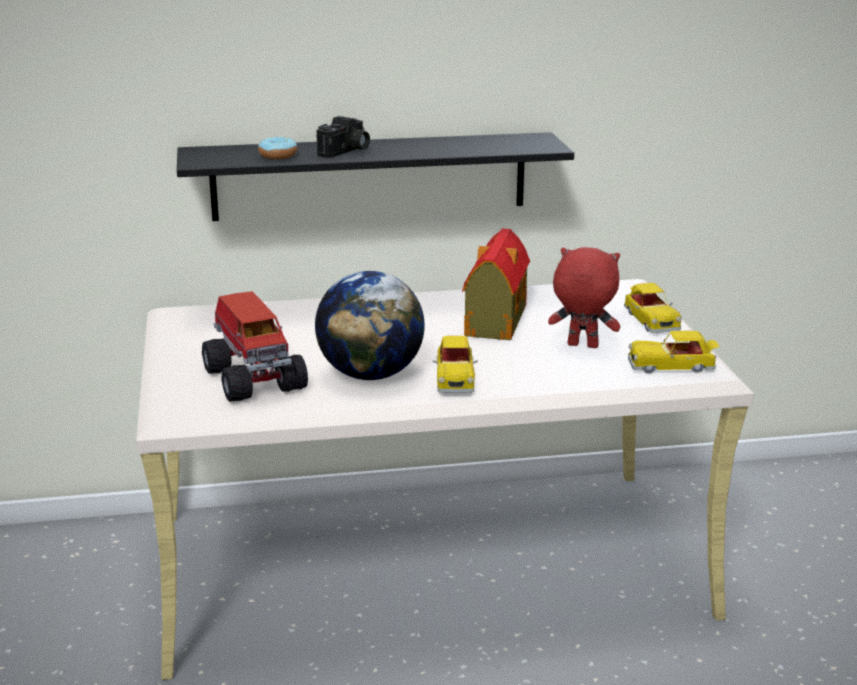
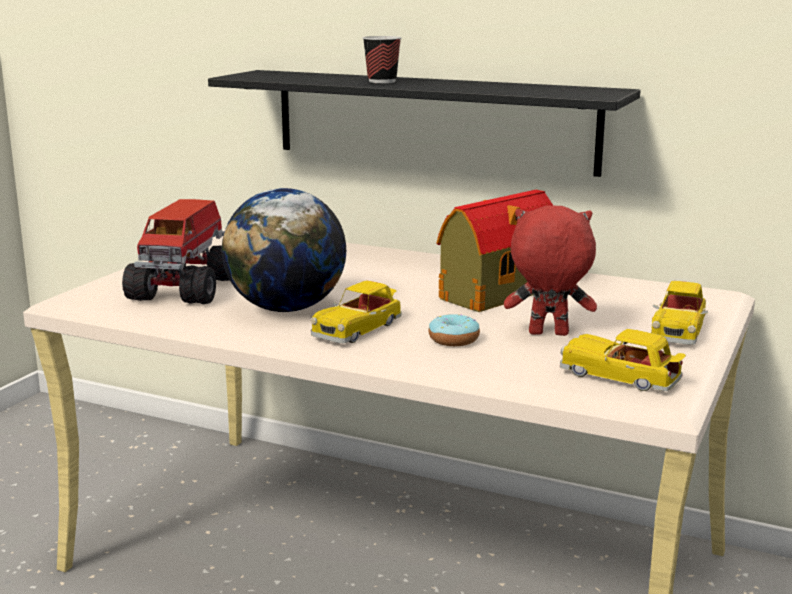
camera: 35 degrees right, 5 degrees down
donut [258,137,297,159] -> donut moved to [428,314,480,346]
camera [316,116,370,158] -> cup [363,36,401,83]
red plush toy [548,247,620,348] -> red plush toy turned 45 degrees counterclockwise [504,205,597,336]

